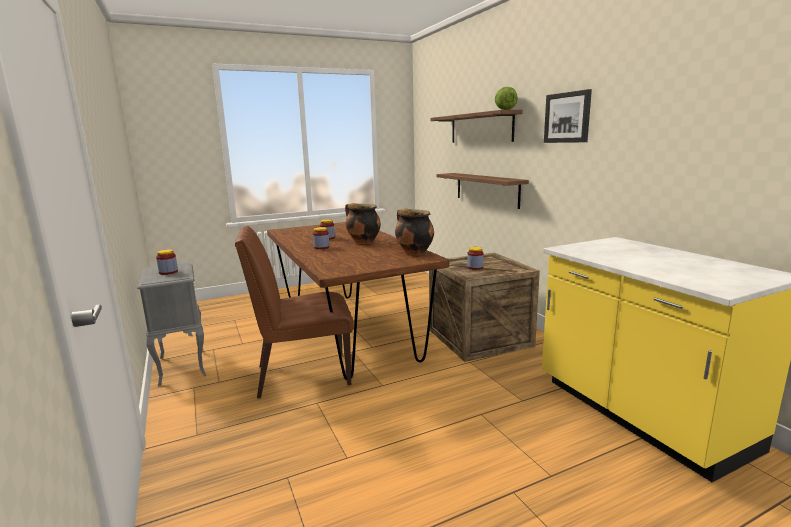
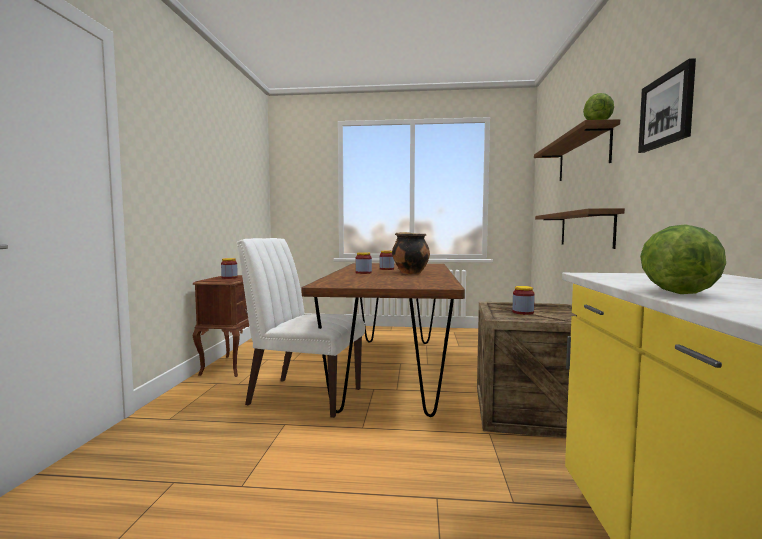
camera: 30 degrees right, 10 degrees down
grey nightstand [137,263,207,386] -> brown nightstand [192,275,249,377]
brown chair [235,226,354,398] -> white chair [236,238,365,418]
cooking pot [395,209,434,255] -> none
none -> lettuce [640,224,726,294]

